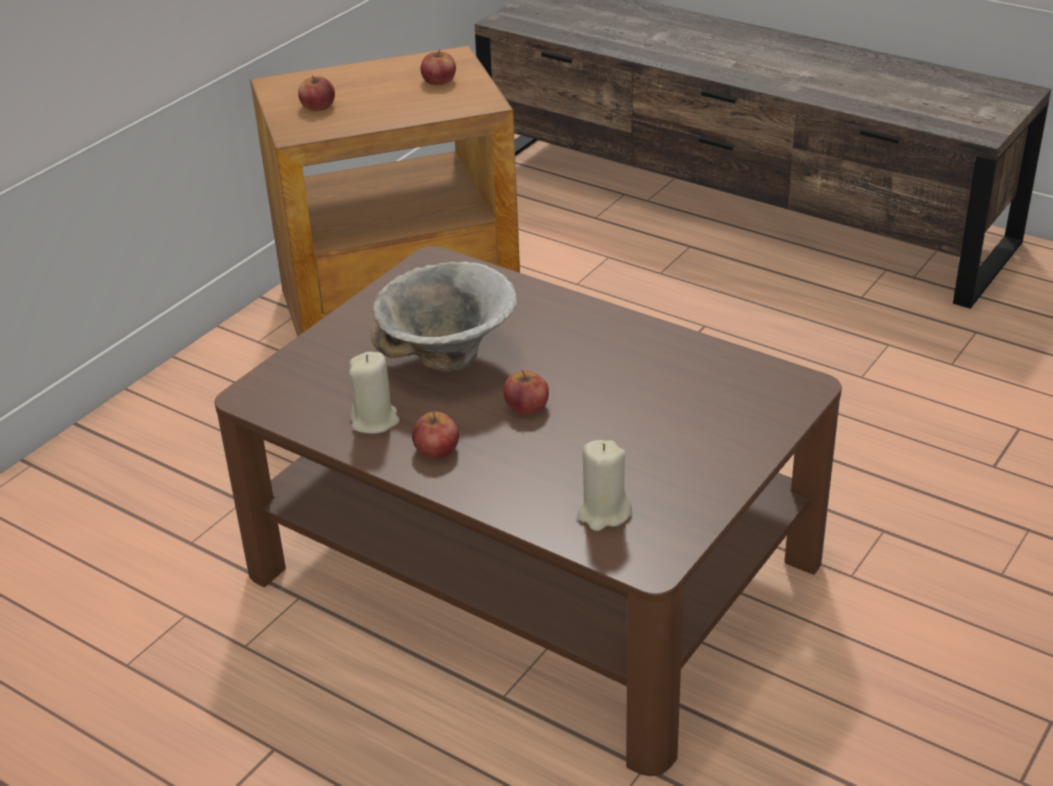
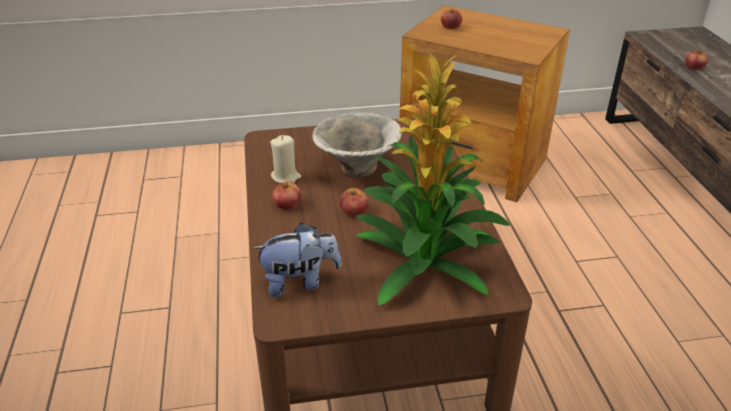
camera: 45 degrees right, 0 degrees up
apple [420,49,456,85] -> apple moved to [685,50,708,70]
beige candle [578,440,632,531] -> plush toy [252,223,342,297]
none -> potted plant [356,52,510,305]

